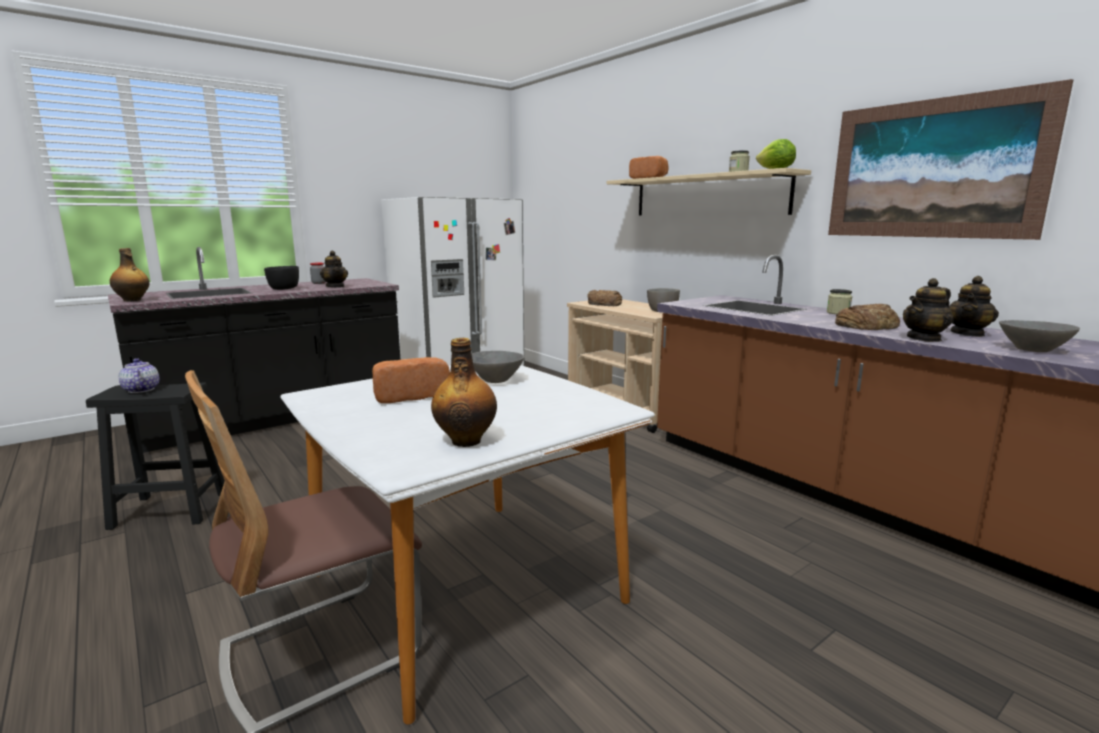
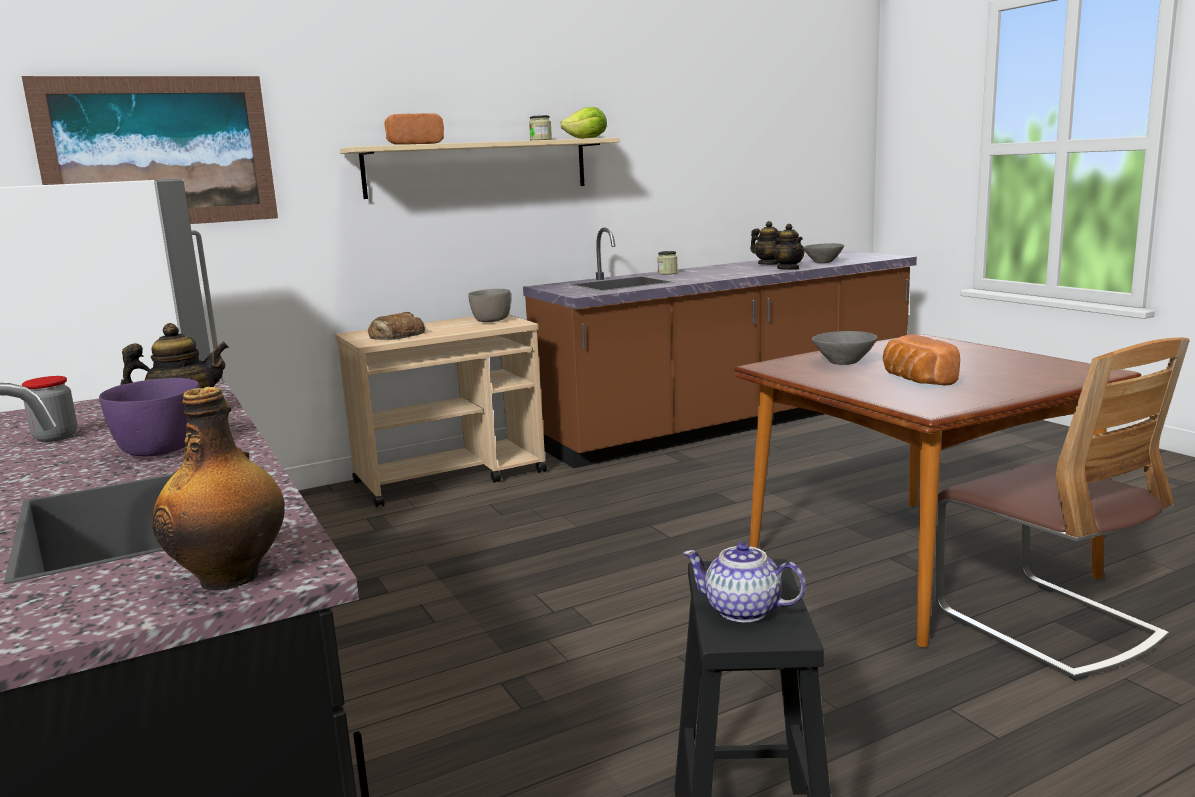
camera: 80 degrees left, 0 degrees up
teapot [119,358,159,393] -> teapot turned 45 degrees clockwise [683,542,806,622]
black bowl [264,266,299,290] -> purple bowl [99,378,200,456]
white dining table [280,365,655,725] -> brown dining table [734,334,1141,648]
bottle [431,338,497,447] -> none
picture [828,79,1073,240] -> picture moved to [22,76,278,224]
bread [835,304,900,330] -> none

